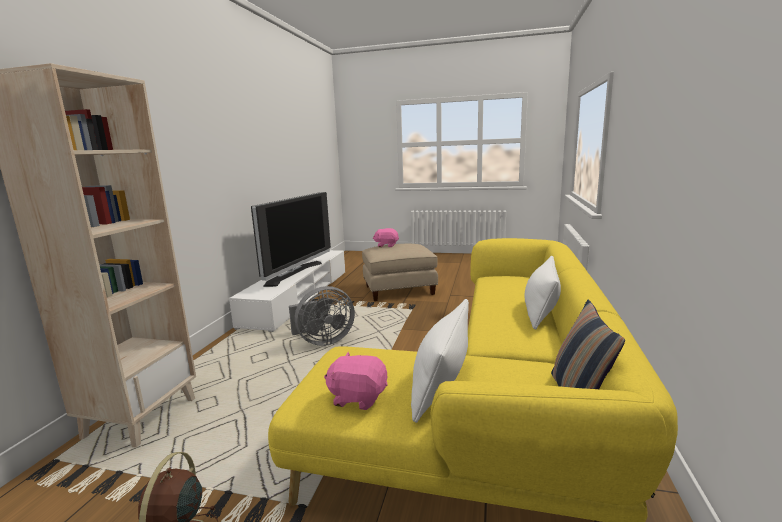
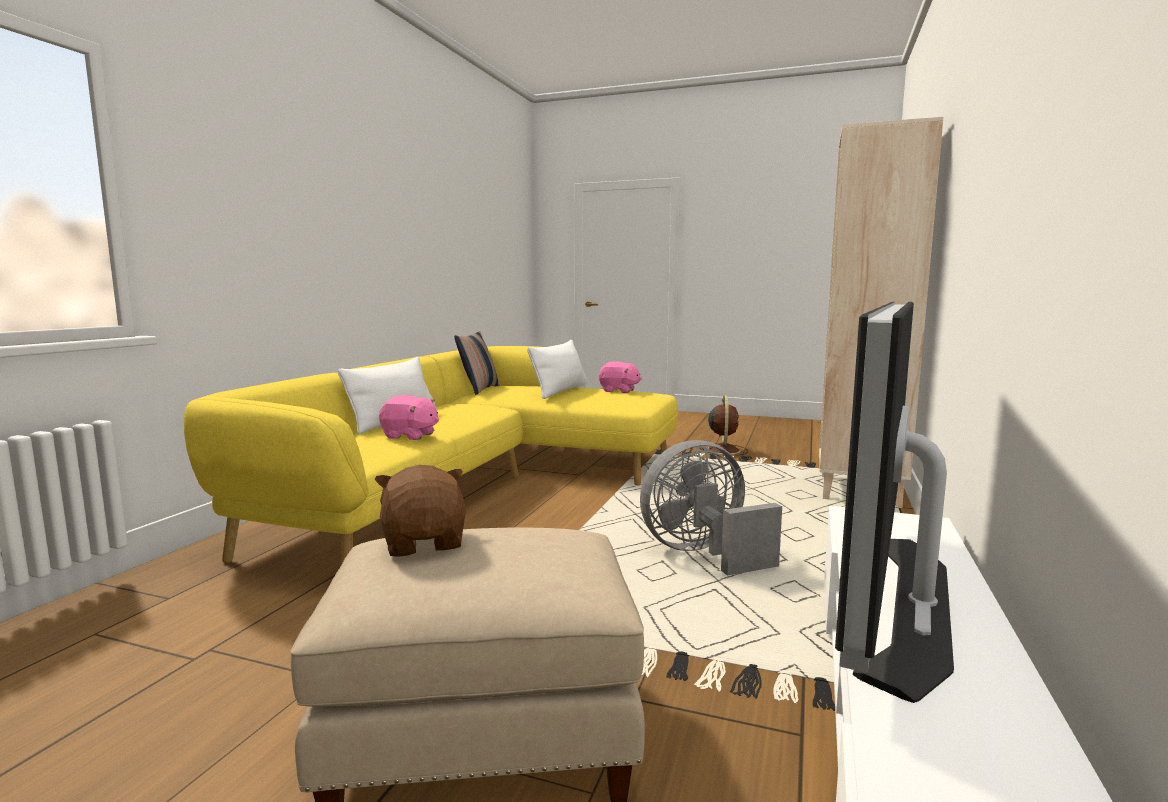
camera: 175 degrees left, 5 degrees down
pink plush toy [373,228,399,247] -> pink plush toy moved to [379,395,439,440]
none -> brown plush toy [374,465,466,557]

